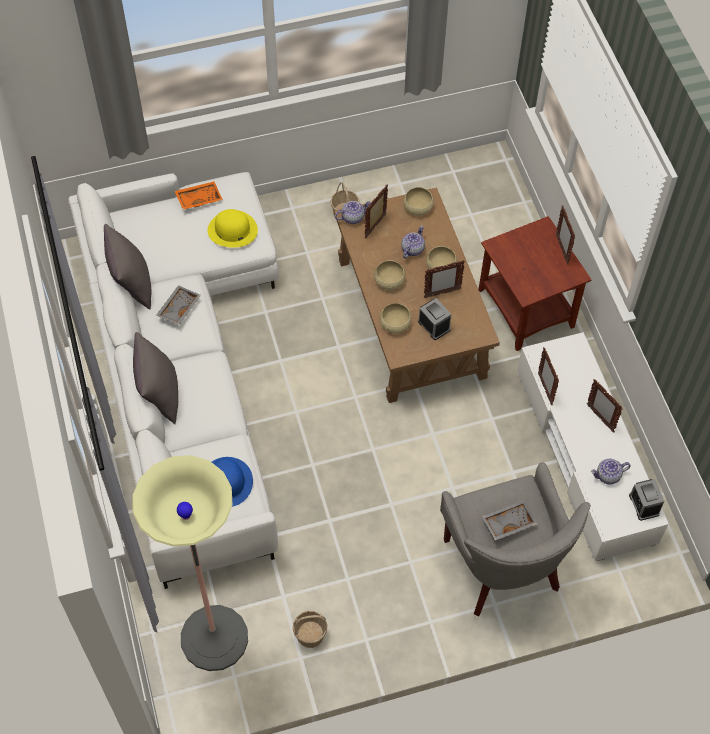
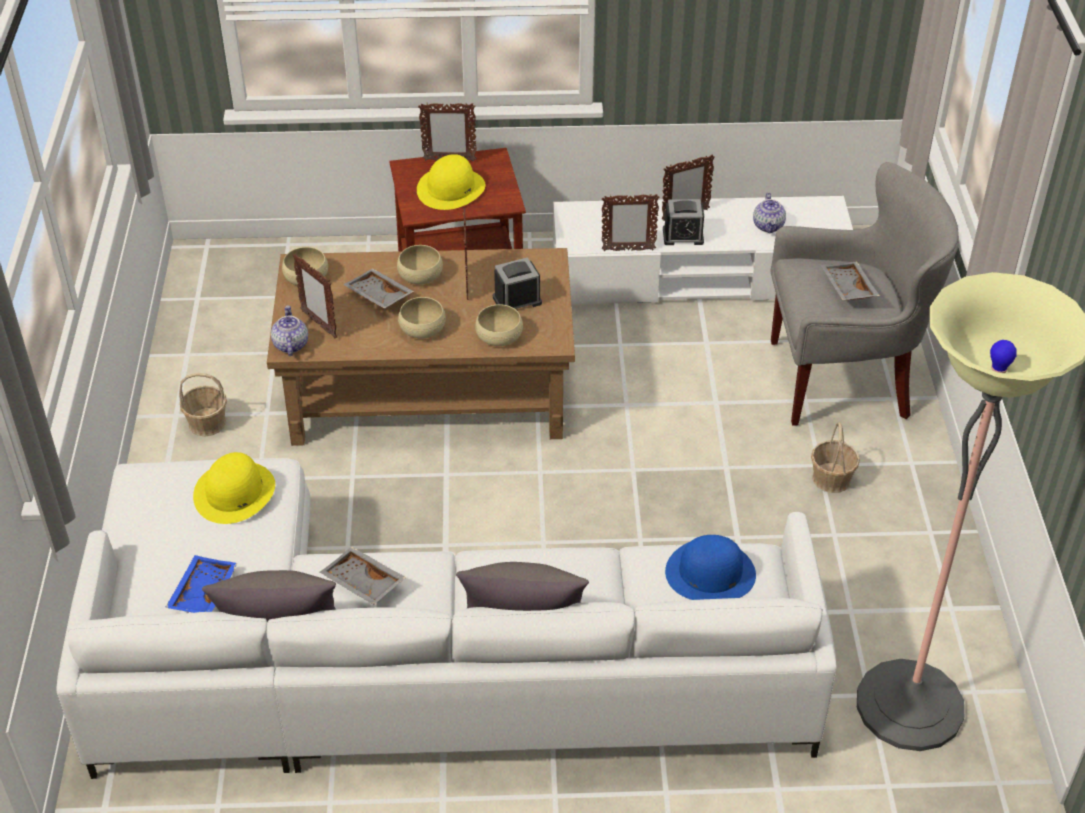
camera: 75 degrees left, 15 degrees down
orange tray [175,181,223,209] -> none
basket [293,611,327,648] -> basket moved to [811,422,860,493]
teapot [401,226,425,259] -> grey tray [343,268,414,309]
alarm clock [629,479,665,521] -> alarm clock moved to [663,199,704,245]
none -> blue tray [165,555,238,613]
none -> yellow hat [417,154,485,210]

